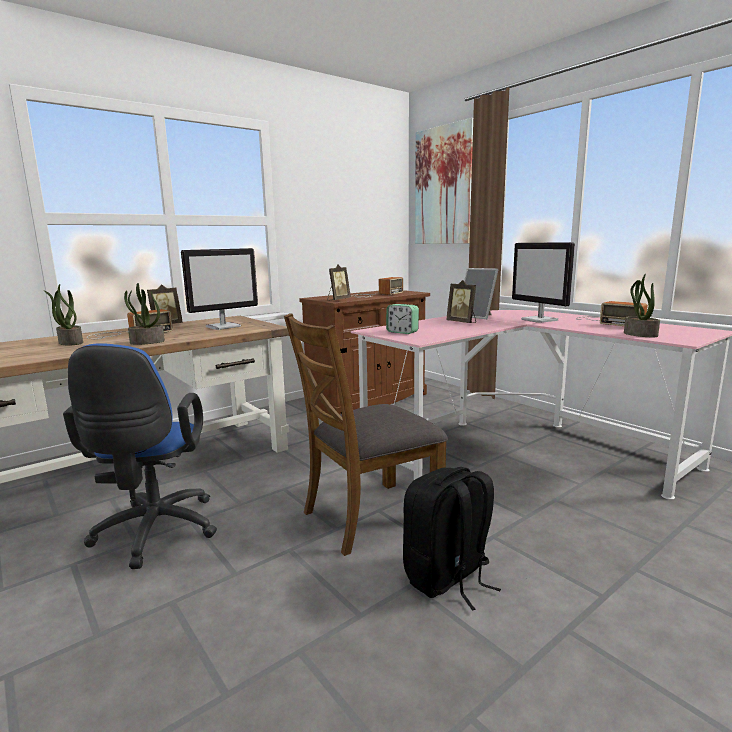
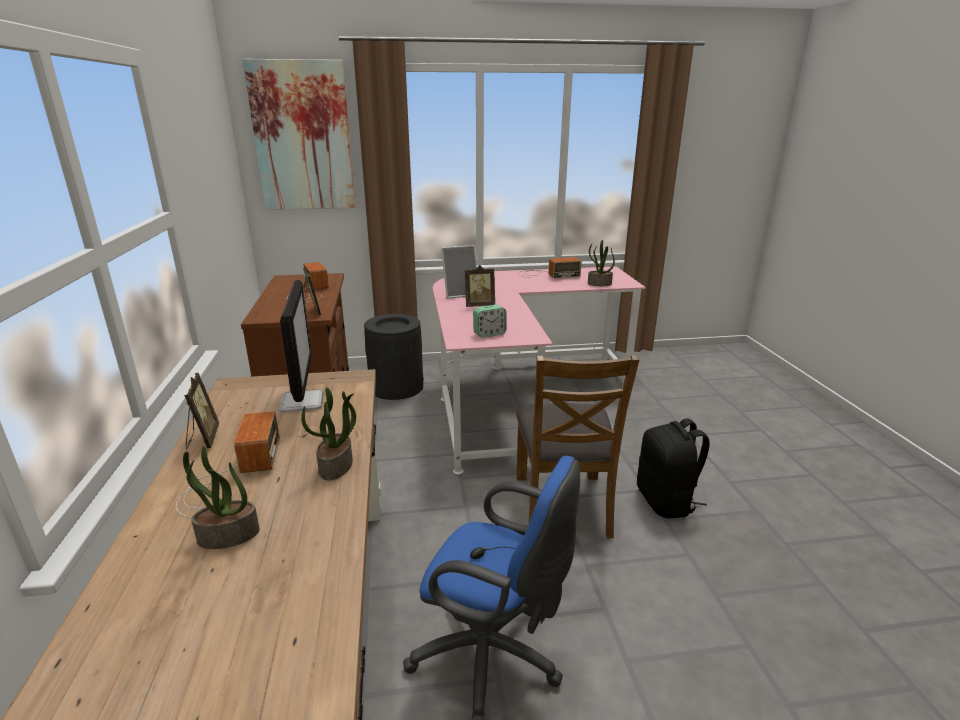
camera: 60 degrees left, 10 degrees up
monitor [512,242,575,323] -> none
none -> black trash can [364,314,424,400]

